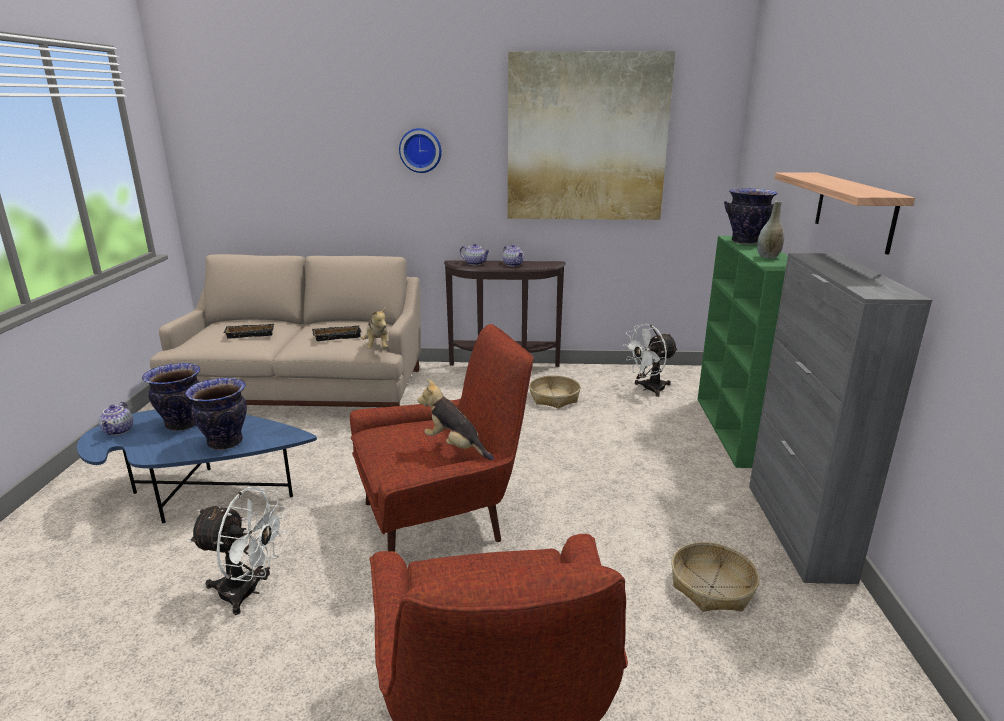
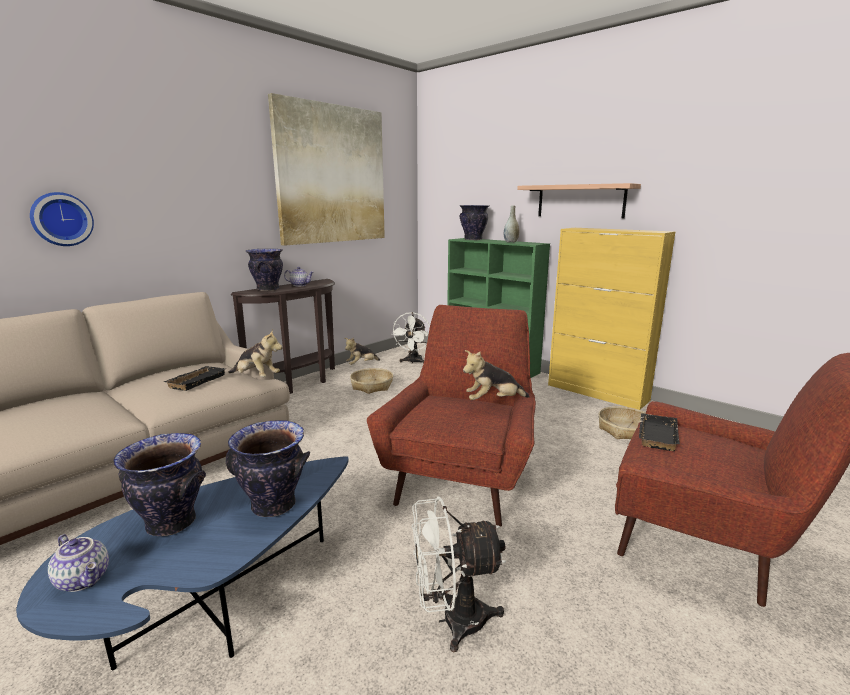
camera: 50 degrees left, 5 degrees down
white fan [189,487,286,615] -> white fan turned 150 degrees counterclockwise [412,496,506,652]
black tray [223,324,274,339] -> black tray moved to [639,413,680,451]
wall clock [399,128,442,173] -> wall clock moved to [30,192,94,246]
teapot [460,243,490,265] -> vase [246,249,283,291]
grey cabinet [749,253,932,584] -> yellow cabinet [548,228,675,410]
none -> plush toy [345,338,380,365]

